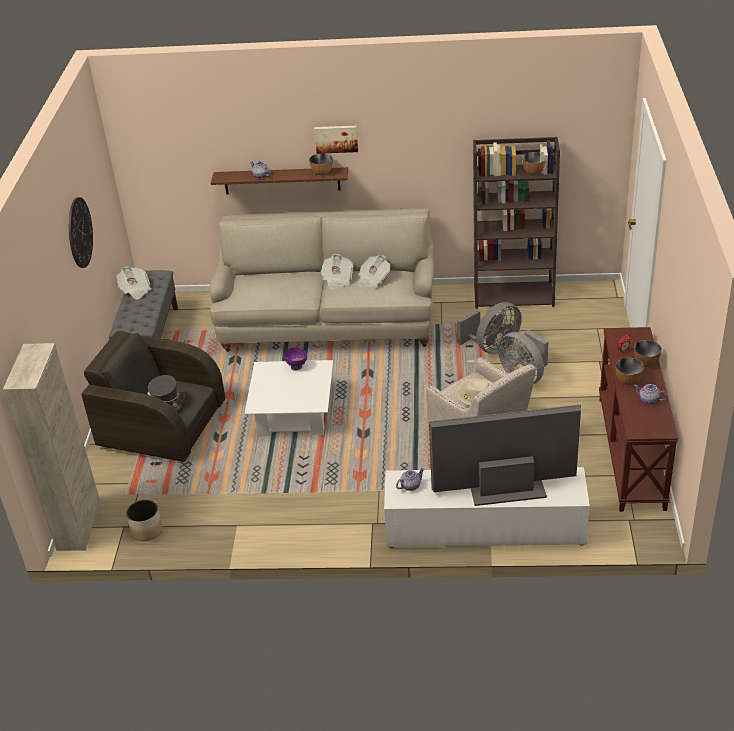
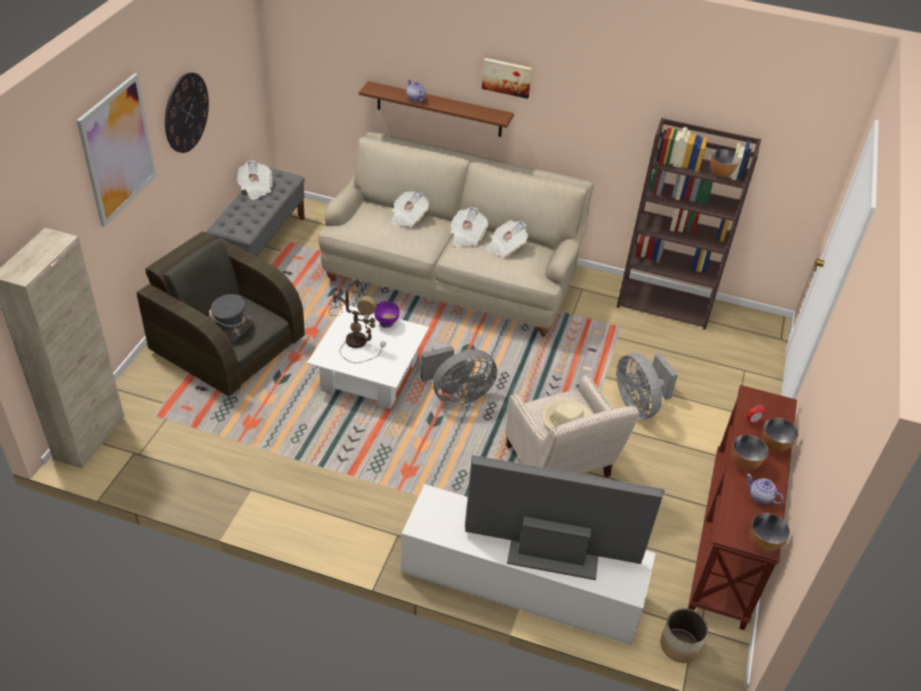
camera: 10 degrees right, 5 degrees up
planter [126,500,163,541] -> planter moved to [660,608,708,663]
bowl [309,153,333,175] -> bowl moved to [750,513,790,552]
teapot [396,468,424,491] -> none
grey fan [457,302,522,354] -> grey fan moved to [420,346,497,406]
none -> picture [76,73,156,227]
none -> table lamp [329,279,386,363]
none -> newspaper [391,191,429,227]

